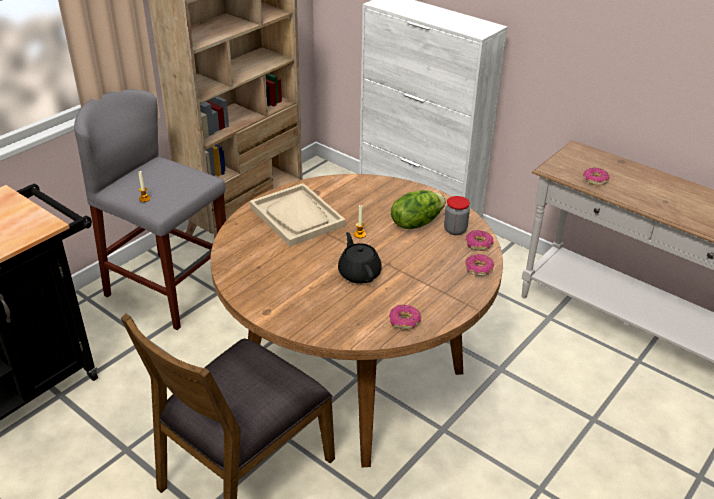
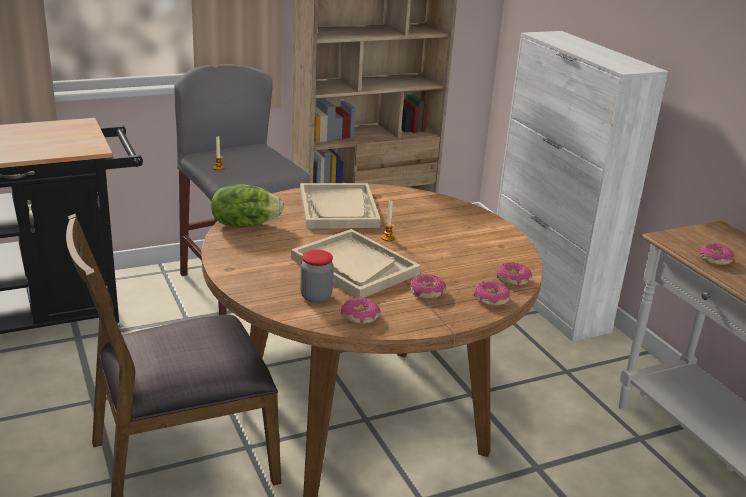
camera: 25 degrees right, 10 degrees down
black teapot [338,232,382,284] -> beige tray [291,229,421,298]
lettuce [391,190,446,229] -> lettuce moved to [211,184,284,227]
jar [444,196,470,235] -> jar moved to [300,250,334,303]
none -> donut [410,274,446,299]

